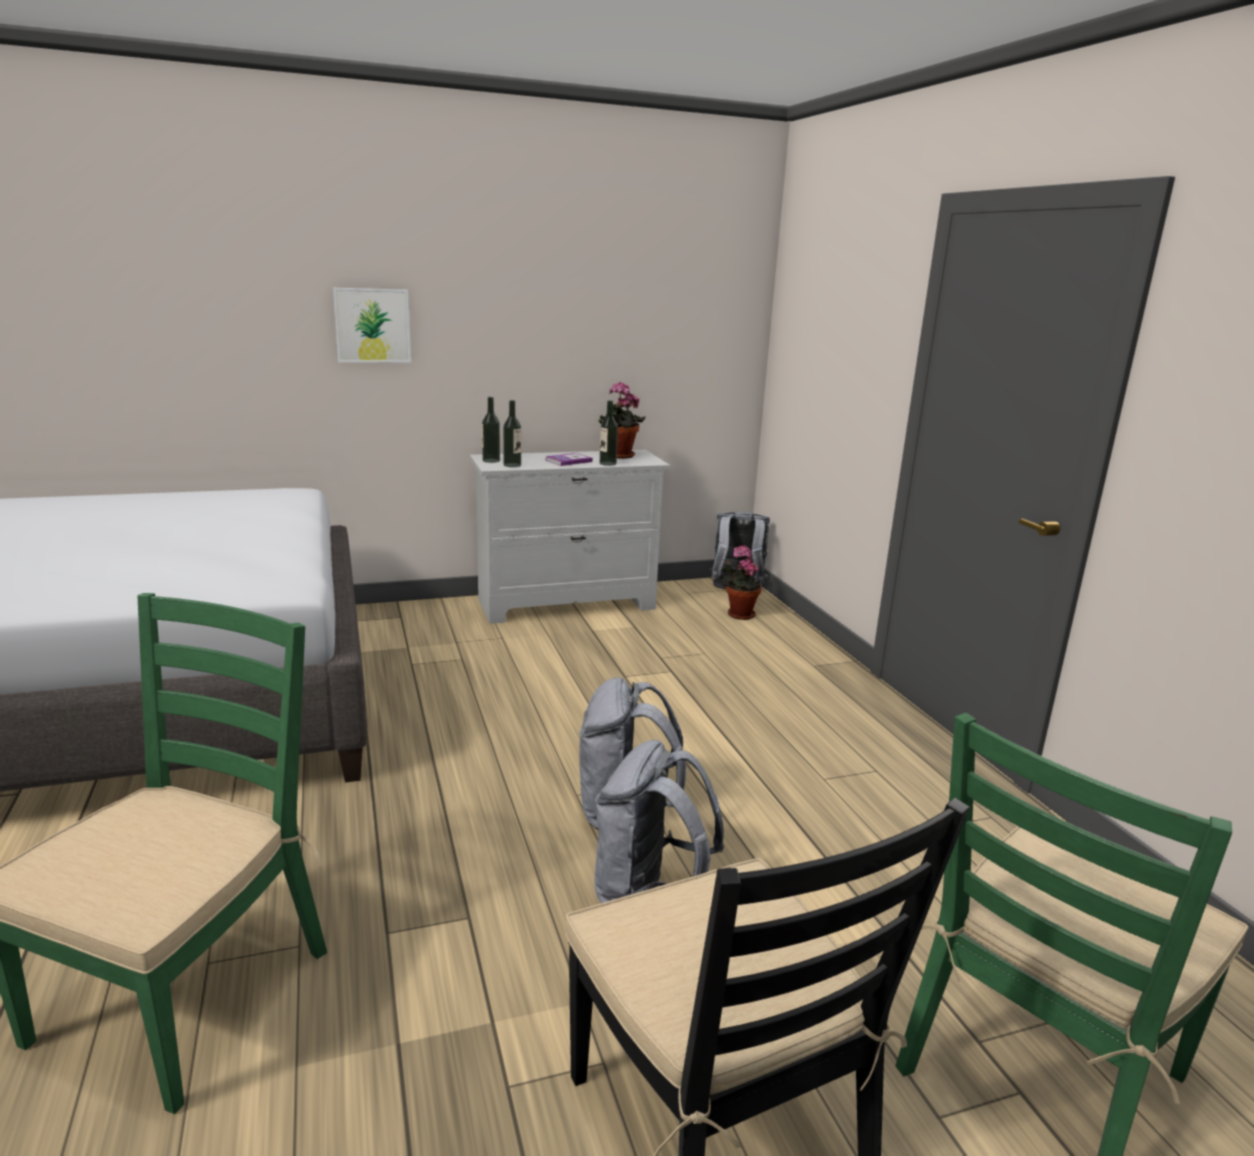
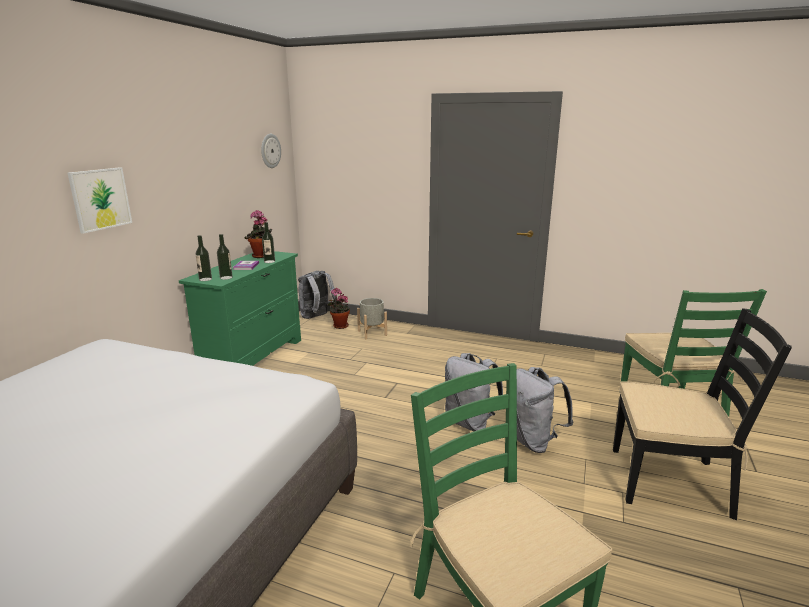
camera: 50 degrees left, 0 degrees up
white dresser [470,450,670,624] -> green dresser [179,251,301,366]
none -> wall clock [261,134,281,168]
none -> grey planter [357,298,387,339]

